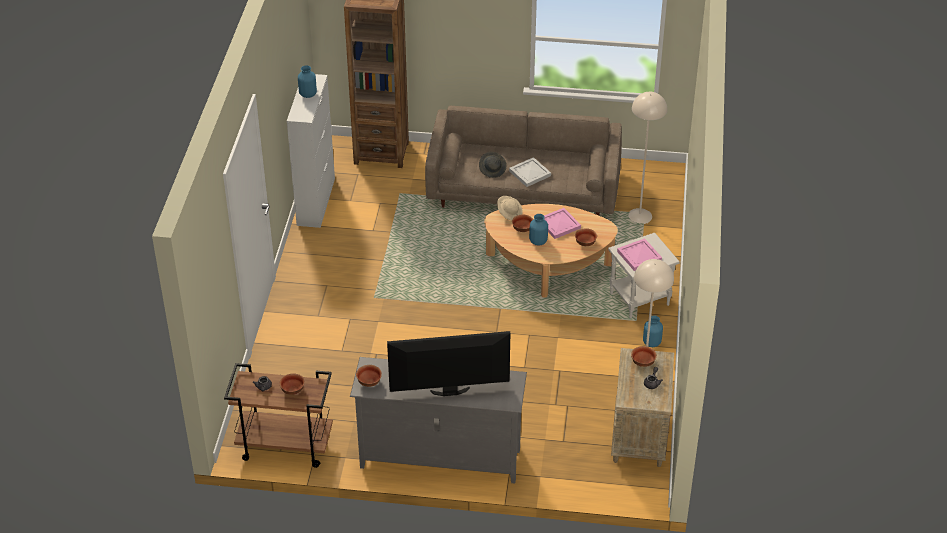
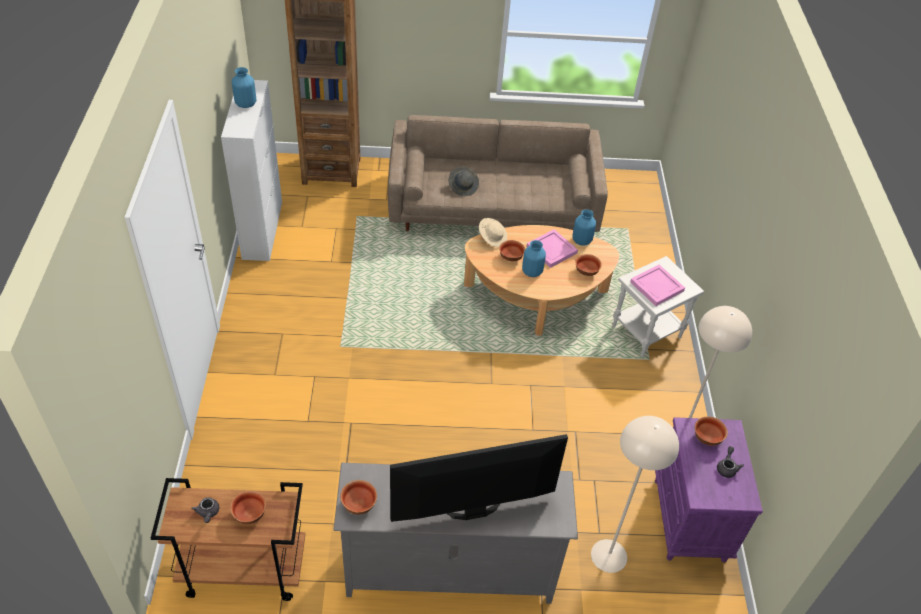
camera: 10 degrees left, 5 degrees up
white tray [509,157,551,187] -> none
beige nightstand [611,348,674,467] -> purple nightstand [655,417,763,563]
beige floor lamp [629,92,667,224] -> beige floor lamp moved to [591,416,679,573]
blue vase [643,315,663,347] -> blue vase moved to [572,209,596,246]

